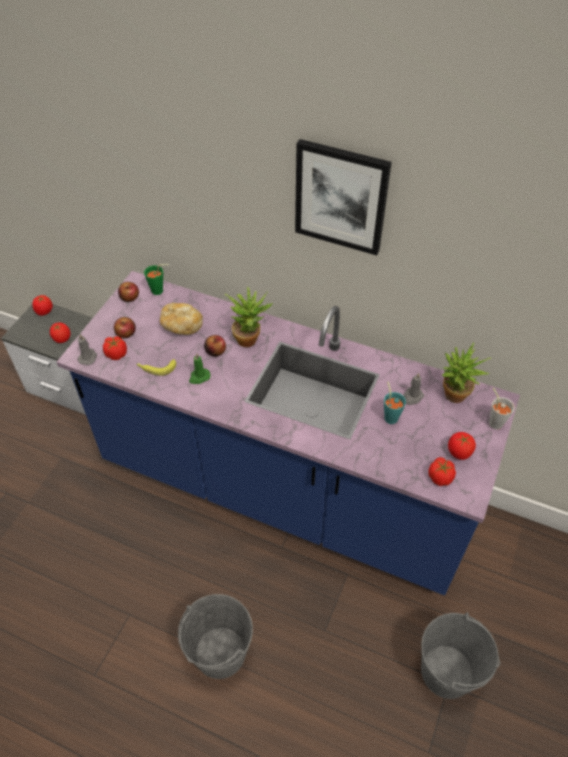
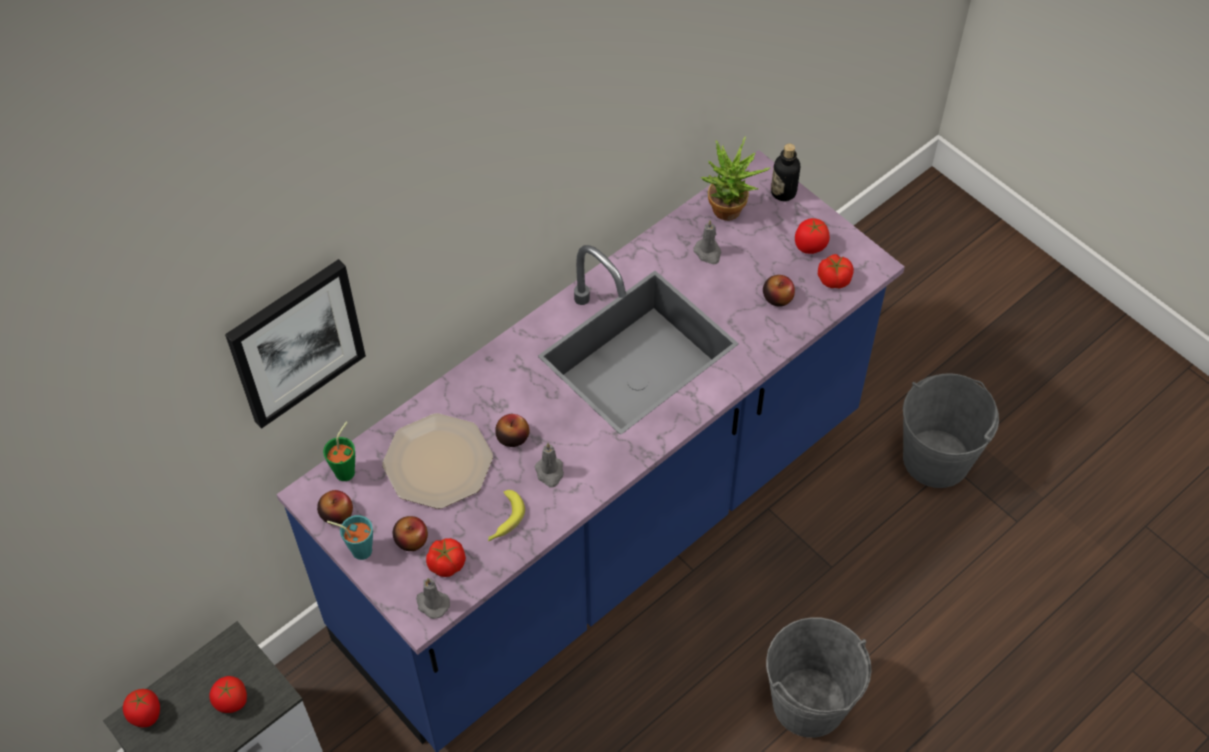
camera: 65 degrees left, 5 degrees up
bread [160,303,203,335] -> plate [382,413,493,509]
green candle [189,353,211,384] -> grey candle [535,443,564,488]
potted plant [225,286,273,347] -> none
picture [295,139,392,256] -> picture moved to [225,259,366,429]
turquoise cup [384,382,406,424] -> turquoise cup moved to [327,515,373,560]
grey cup [489,388,515,429] -> bottle [771,143,800,201]
none -> apple [763,275,795,307]

